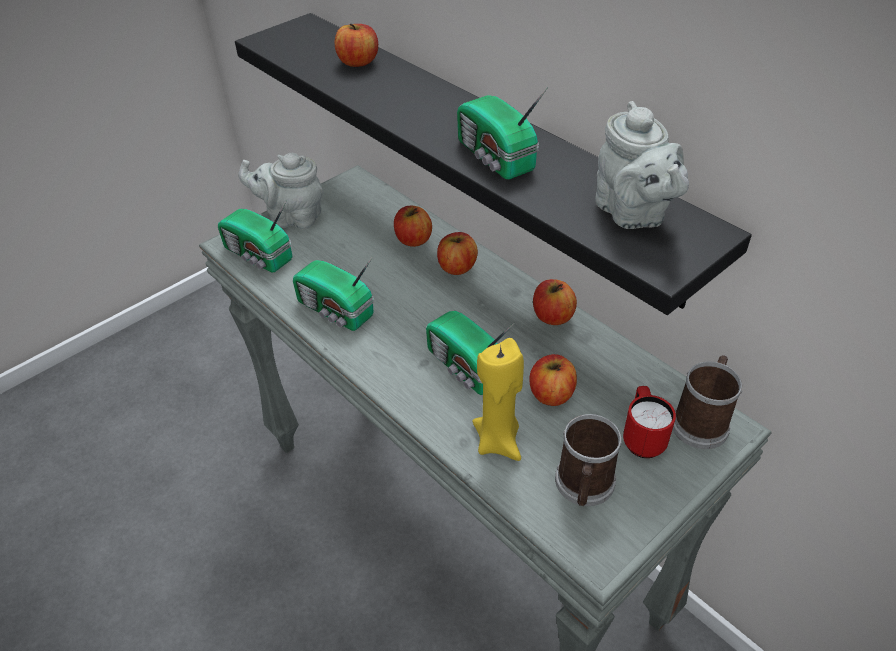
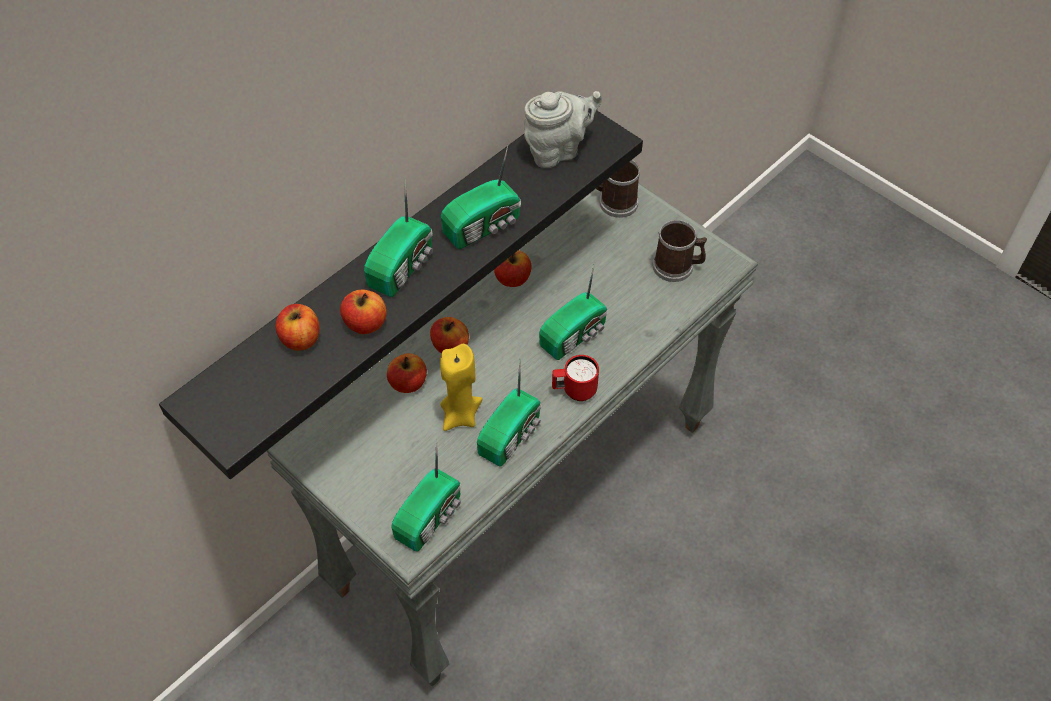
camera: 95 degrees left, 10 degrees up
grey teapot [239,153,323,229] -> none
yellow candle [472,338,524,461] -> yellow candle moved to [440,344,482,431]
apple [529,354,577,406] -> apple moved to [340,290,387,334]
red mug [623,386,676,458] -> red mug moved to [552,355,599,401]
none -> radio [364,180,433,297]

